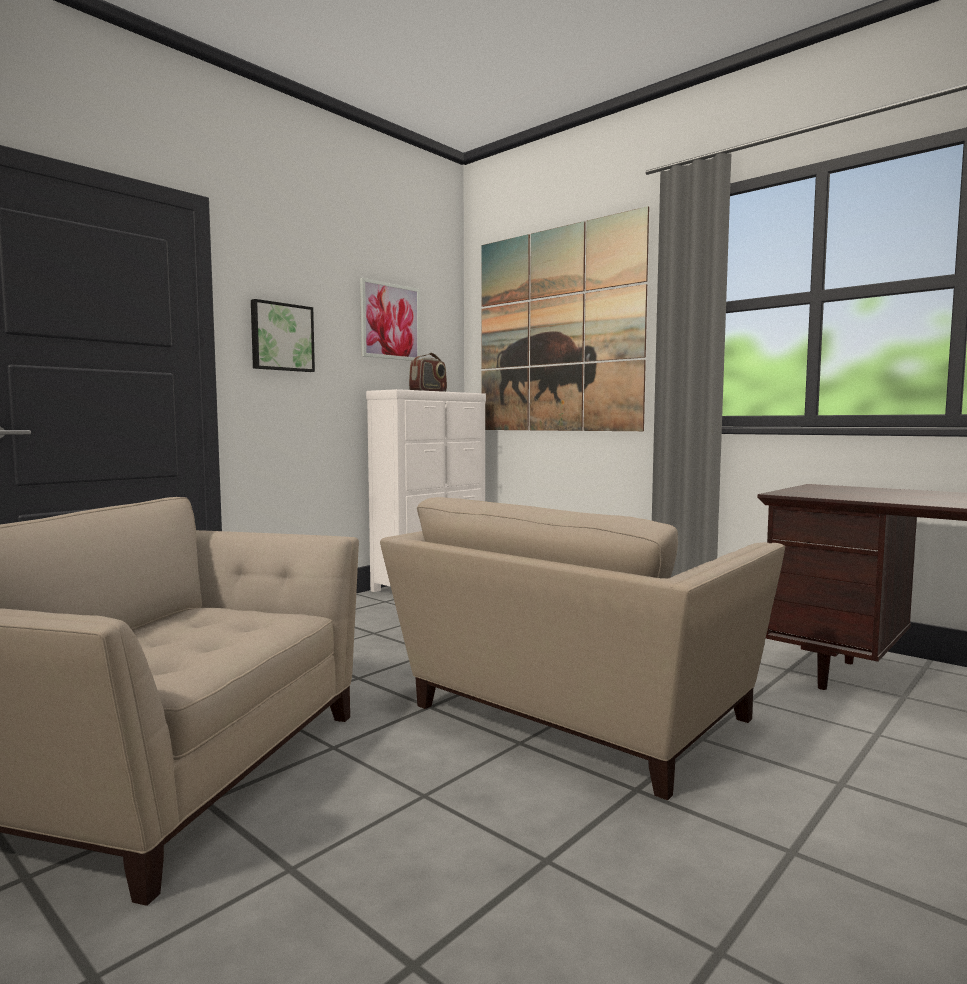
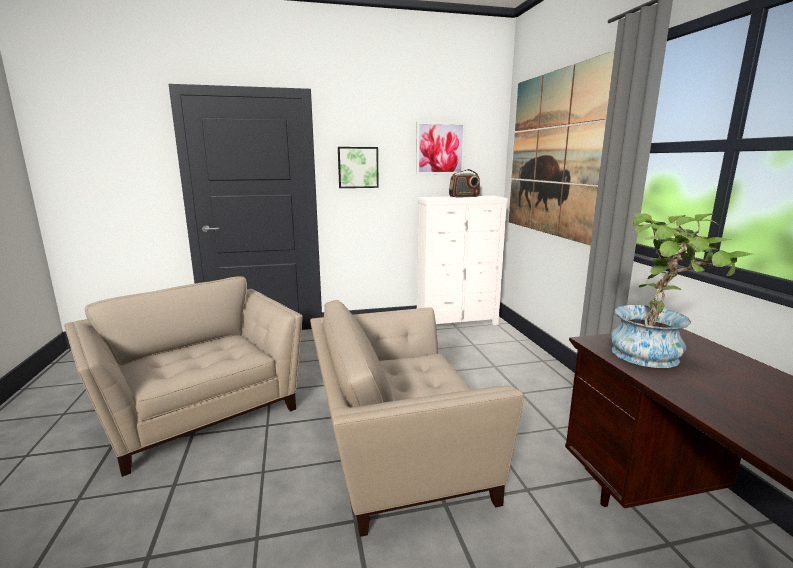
camera: 35 degrees right, 10 degrees up
none -> potted plant [611,213,753,368]

